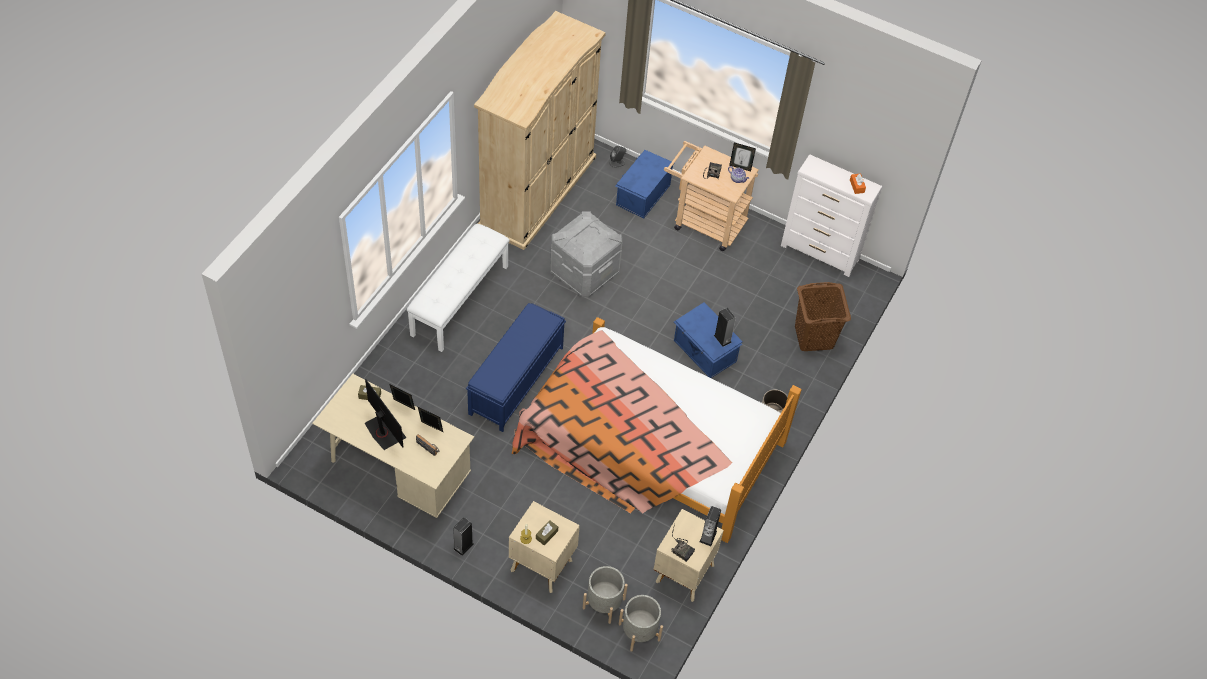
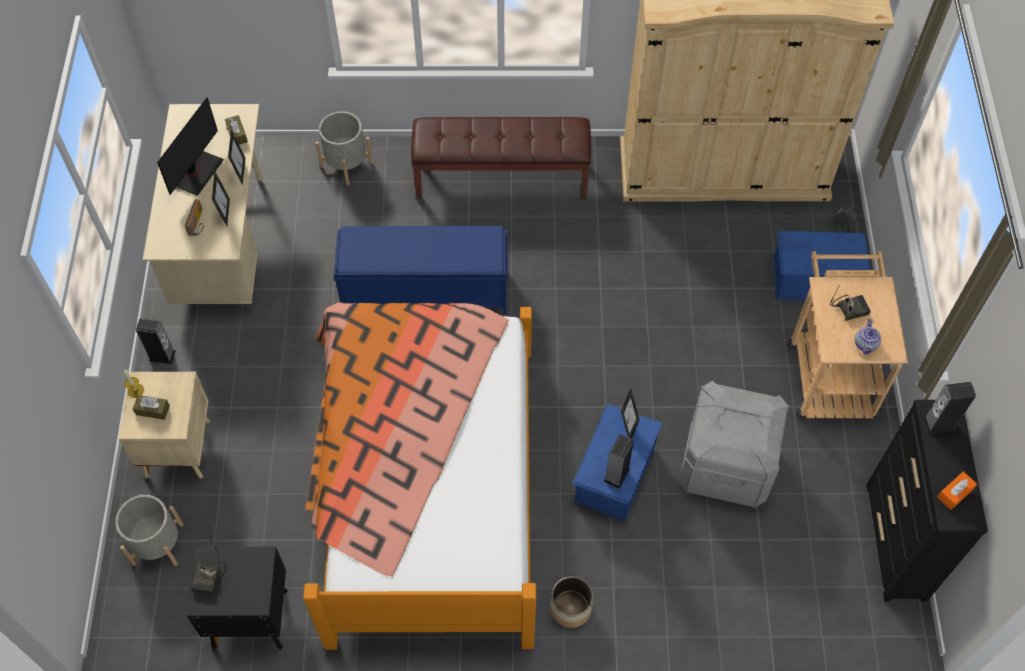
camera: 65 degrees right, 5 degrees up
white bench [407,224,510,352] -> brown bench [411,117,591,199]
grey storage box [550,211,622,297] -> grey storage box moved to [679,381,789,508]
grey planter [619,595,663,652] -> grey planter moved to [315,111,373,185]
beige nightstand [653,509,724,602] -> black nightstand [186,547,288,650]
speaker [700,506,721,546] -> speaker moved to [923,382,976,434]
picture frame [729,142,756,171] -> picture frame moved to [621,388,640,439]
white dresser [781,154,882,277] -> black dresser [866,400,988,602]
brown laundry basket [795,282,851,351] -> none

